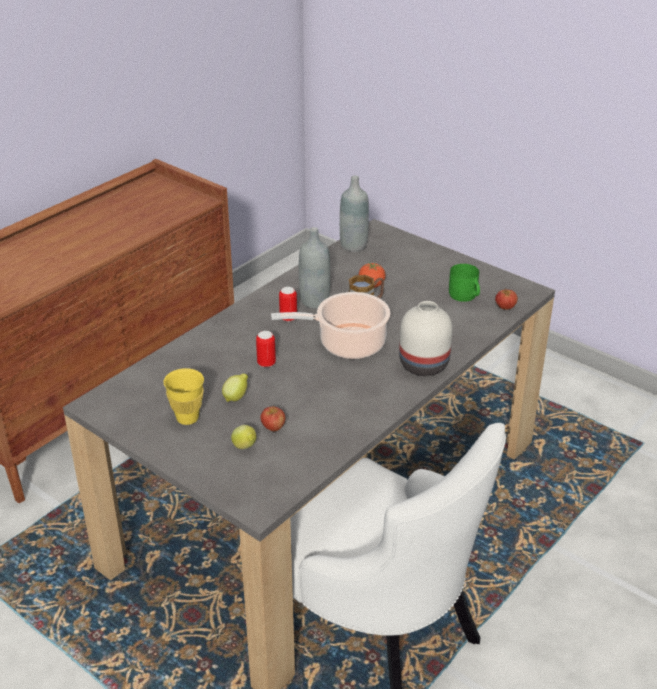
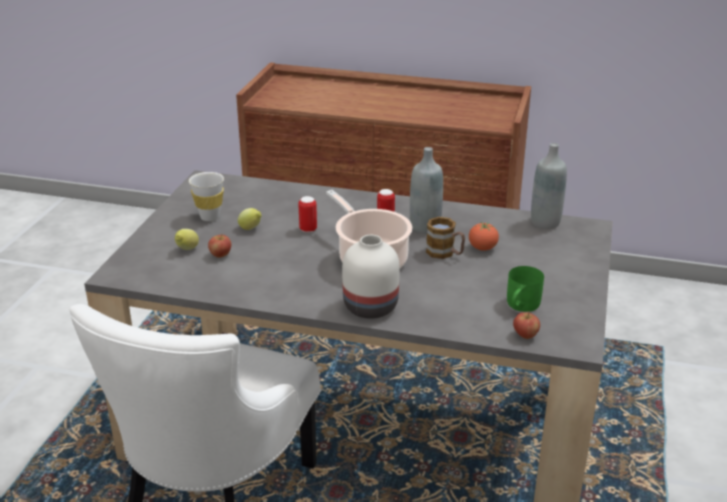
camera: 65 degrees right, 5 degrees down
yellow cup [163,368,204,425] -> white cup [189,172,224,221]

